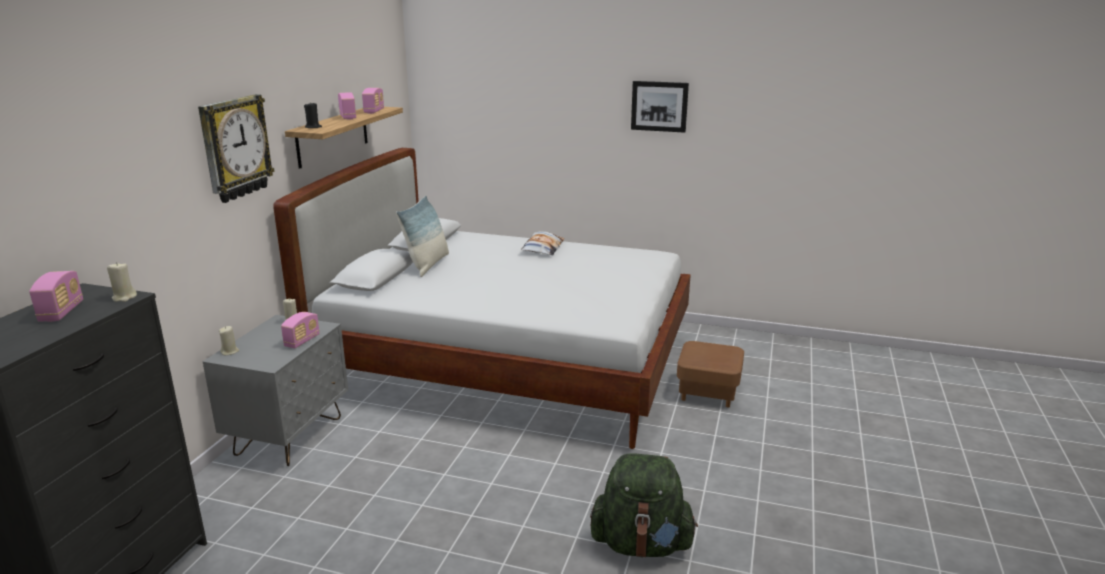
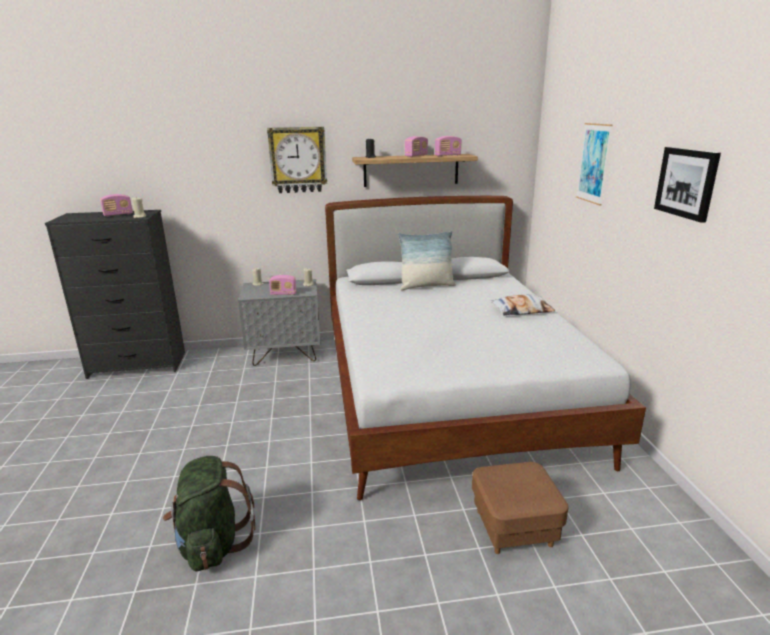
camera: 65 degrees right, 0 degrees up
none -> picture [576,123,613,206]

